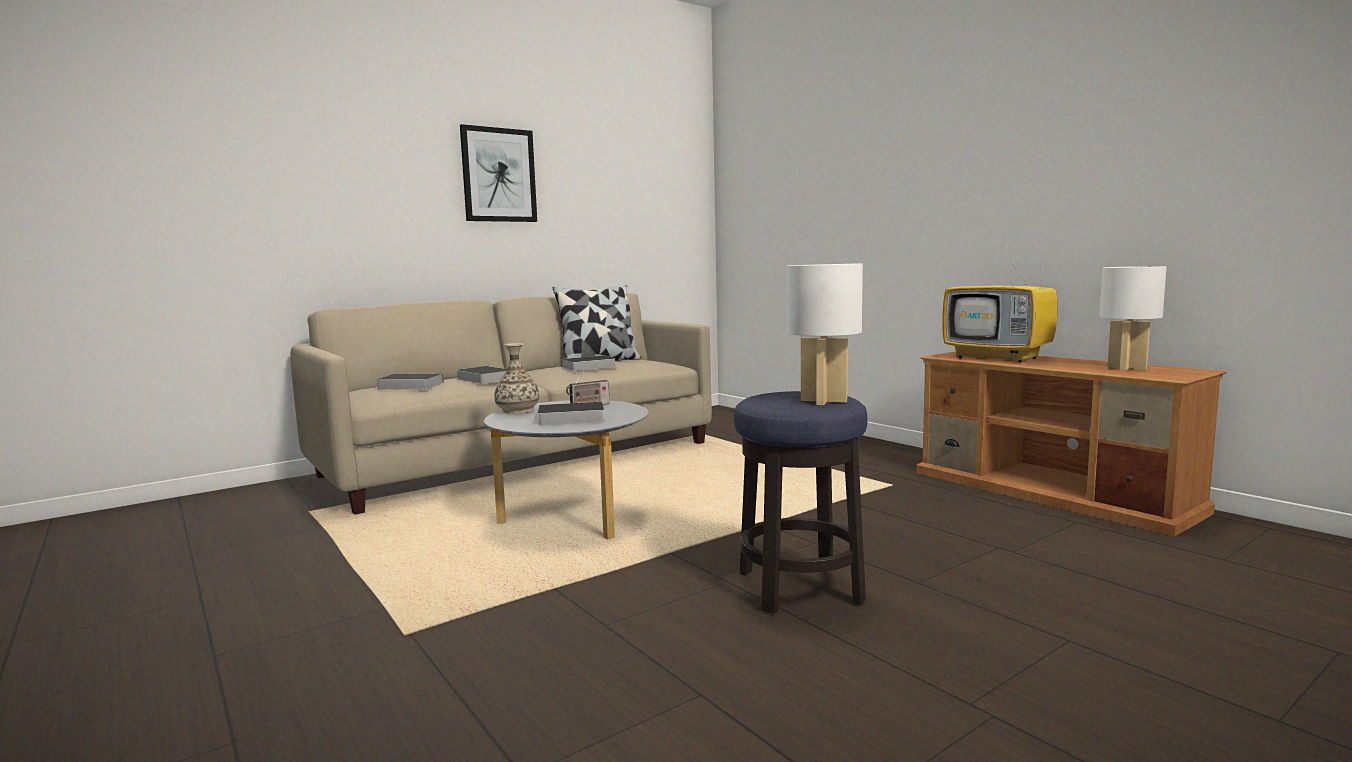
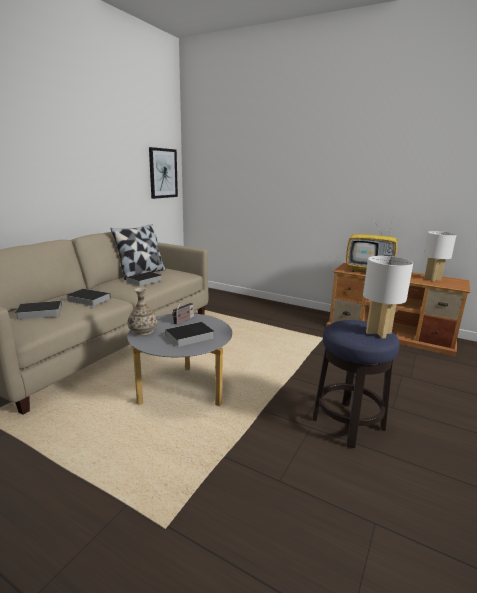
camera: 25 degrees left, 10 degrees up
picture [460,124,537,222] -> picture moved to [149,147,178,199]

